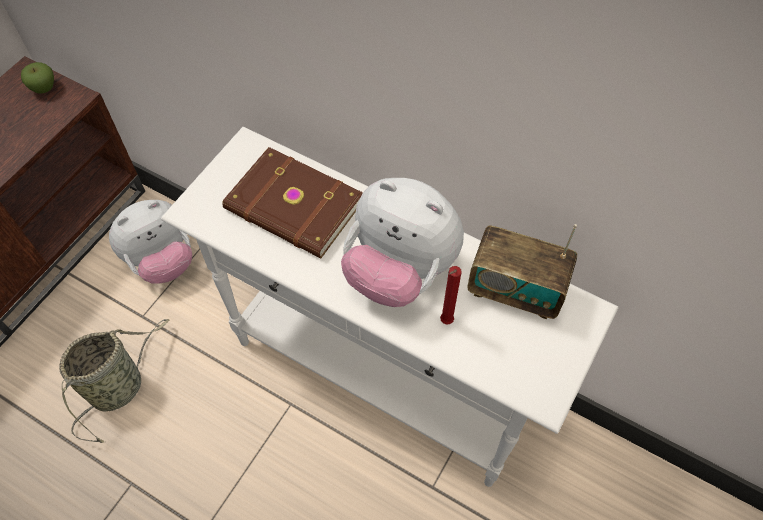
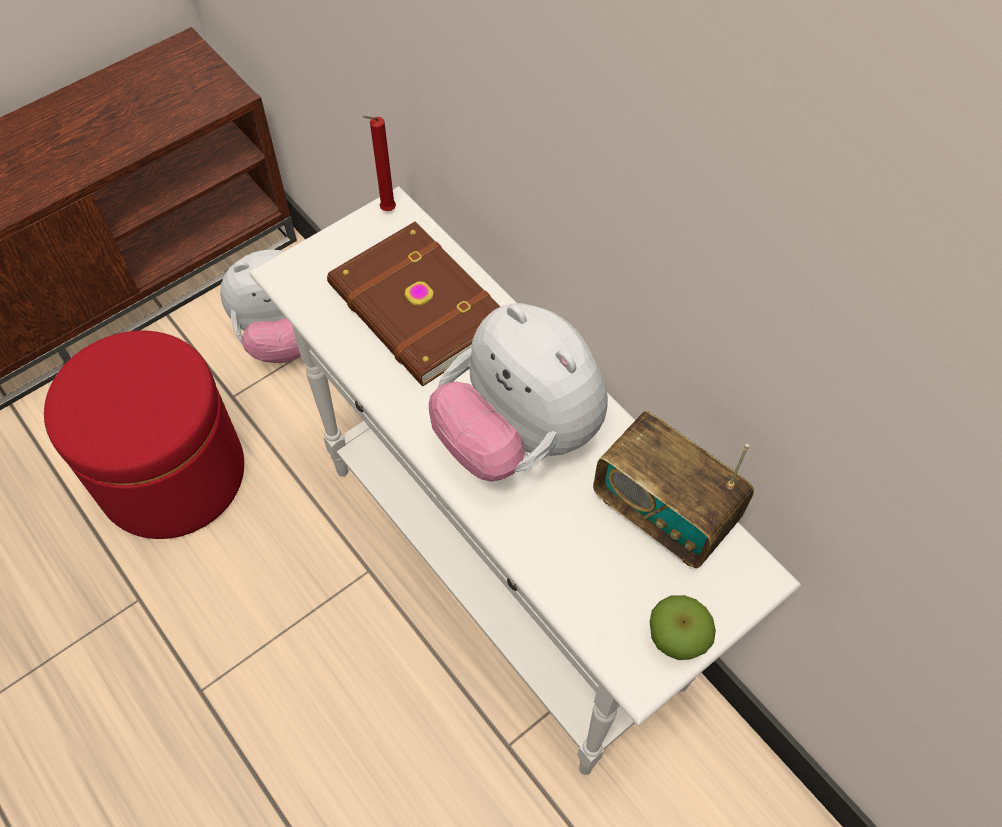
camera: 20 degrees right, 0 degrees up
apple [21,62,54,94] -> apple moved to [650,595,716,660]
basket [59,319,170,443] -> red ottoman [44,331,244,539]
red candle [440,266,462,325] -> red candle moved to [363,116,396,211]

